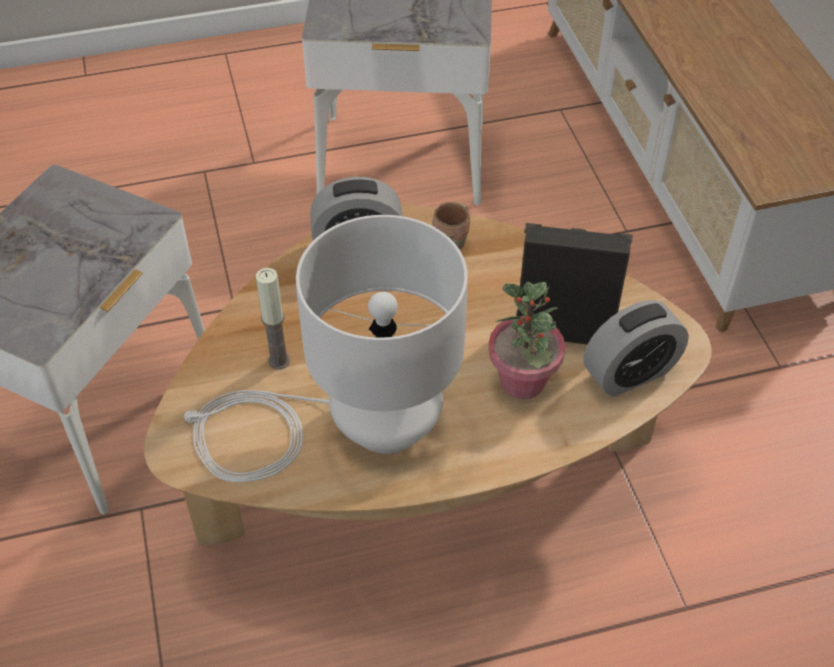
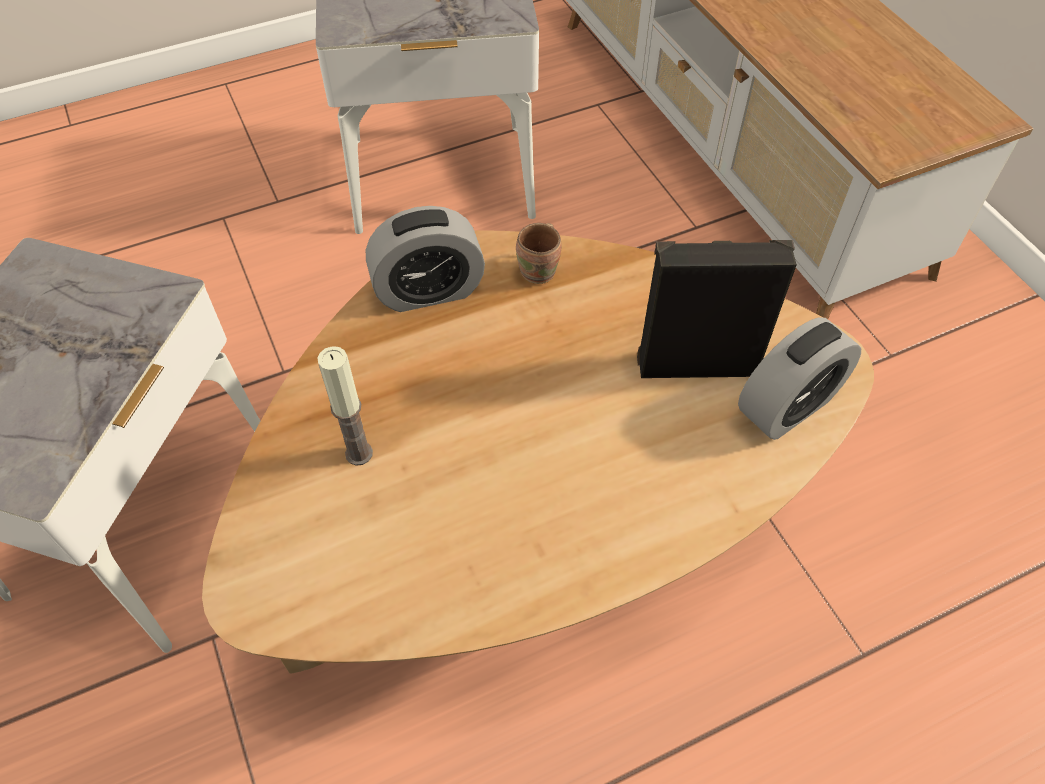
camera: 10 degrees left, 5 degrees up
grey table lamp [184,215,468,482] -> none
potted plant [488,282,566,399] -> none

